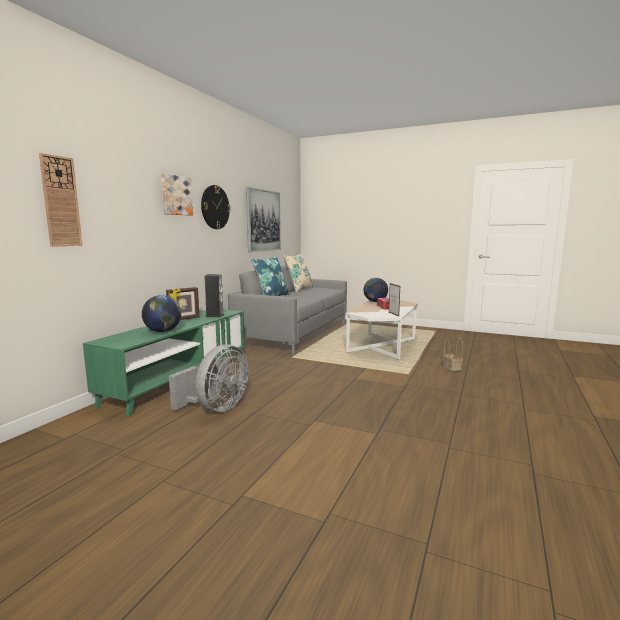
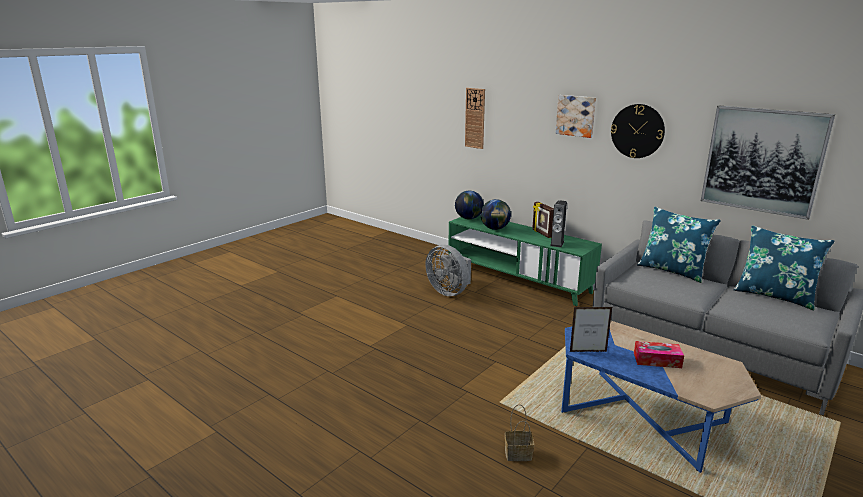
camera: 105 degrees right, 10 degrees up
beige pillow [283,253,313,292] -> blue pillow [733,225,834,310]
white coffee table [345,300,418,360] -> blue coffee table [561,321,761,473]
globe [363,278,388,302] -> globe moved to [455,191,484,219]

